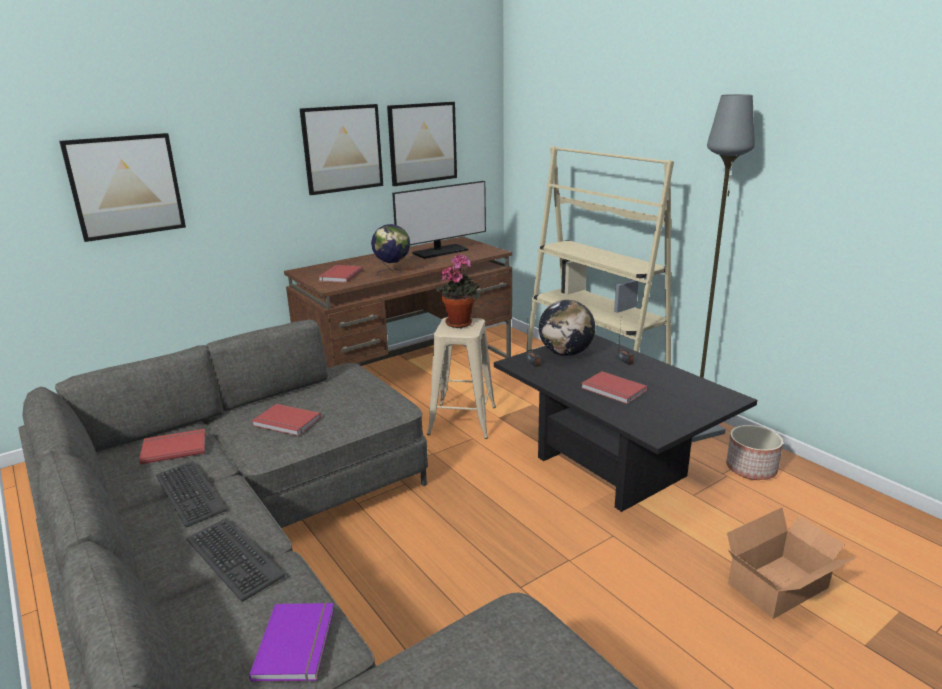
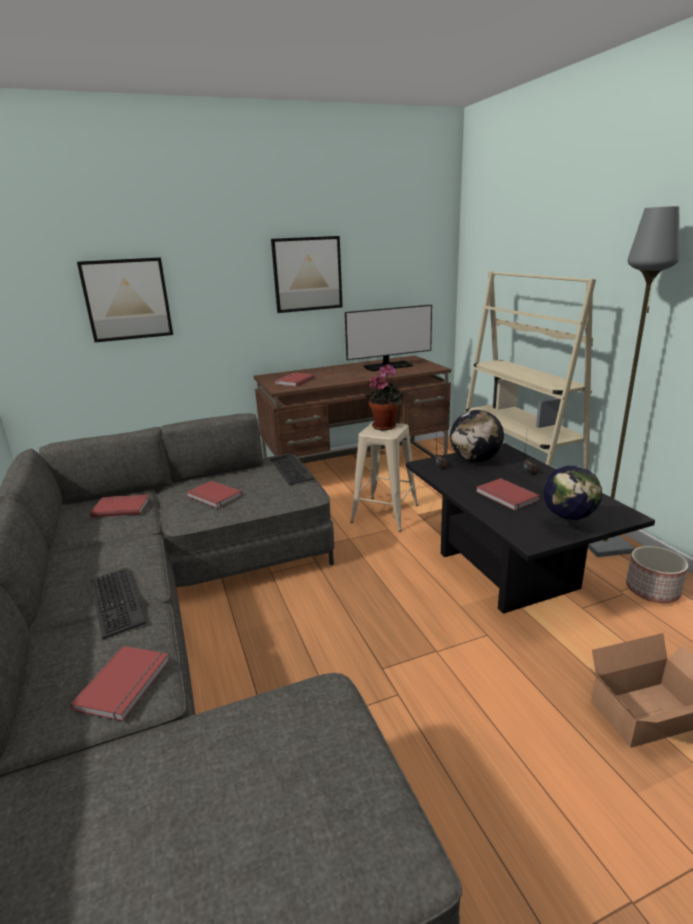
camera: 15 degrees right, 0 degrees up
keyboard [156,461,227,528] -> keyboard moved to [270,454,314,485]
purple book [249,603,334,682] -> red book [70,646,170,721]
globe [371,224,410,275] -> globe moved to [543,466,602,534]
picture [387,102,457,186] -> none

